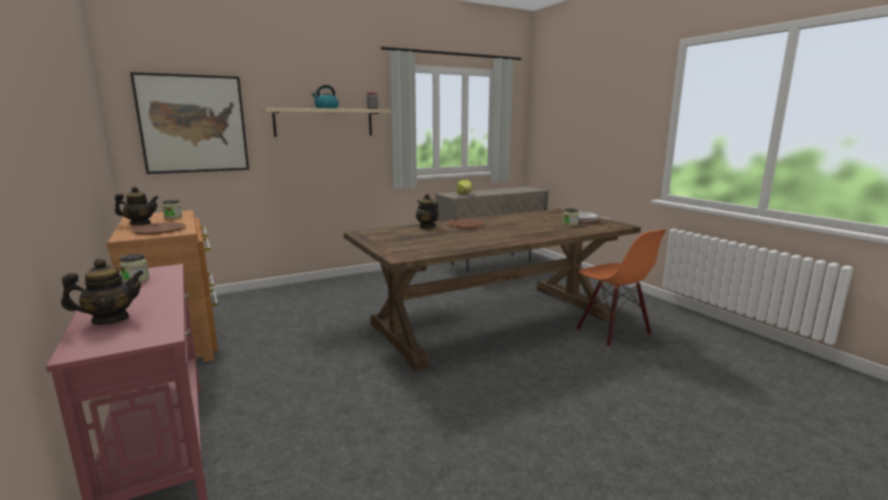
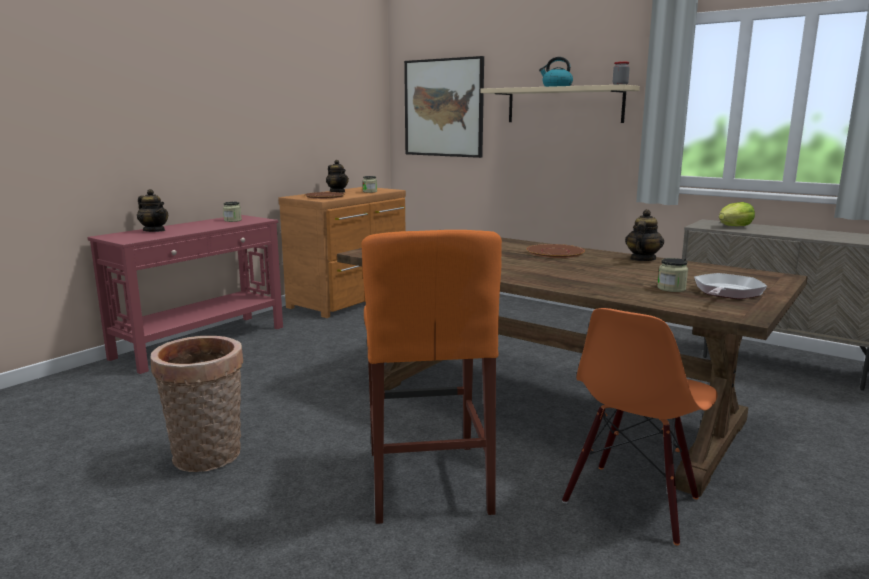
camera: 65 degrees right, 0 degrees up
teapot [416,194,439,228] -> teapot moved to [625,209,664,261]
none -> basket [151,336,243,472]
none -> orange stool [362,230,502,524]

